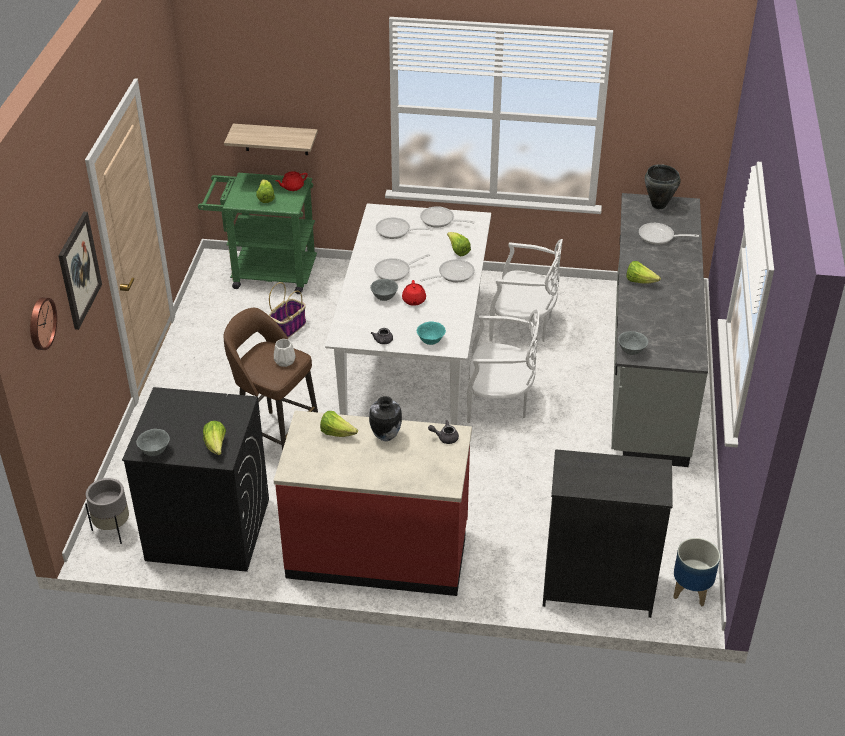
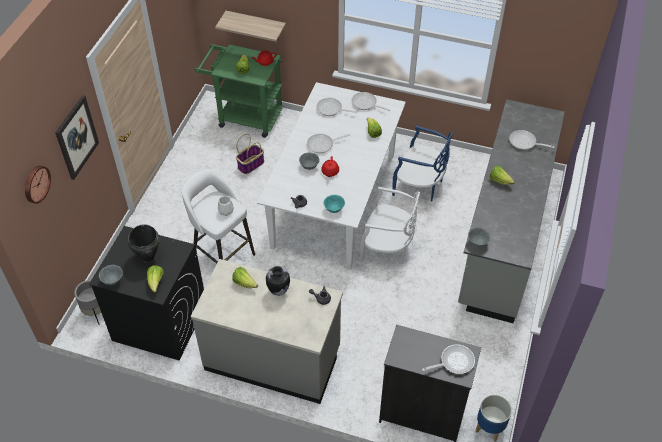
camera: 10 degrees right, 10 degrees up
brown stool [223,308,318,451] -> white stool [182,169,255,264]
red counter [274,410,472,596] -> grey counter [191,259,343,404]
frying pan [420,259,475,282] -> frying pan moved to [422,344,475,374]
white chair [490,239,563,342] -> blue chair [392,126,453,202]
black cooking pot [645,164,681,209] -> black cooking pot moved to [128,224,160,262]

